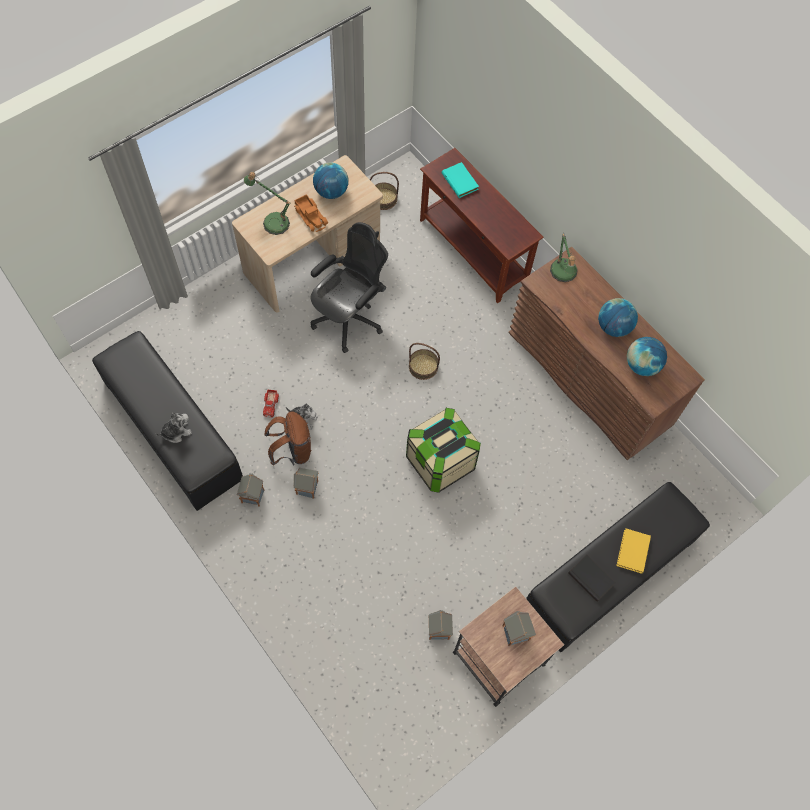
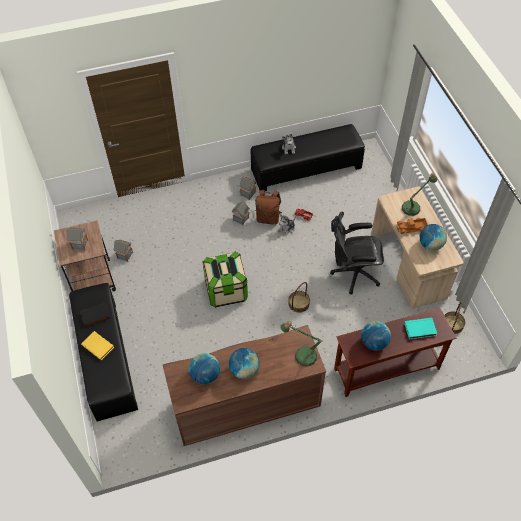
camera: 115 degrees right, 10 degrees down
office chair [310,222,388,353] -> office chair turned 120 degrees clockwise [330,212,384,295]
none -> globe [361,321,391,351]

